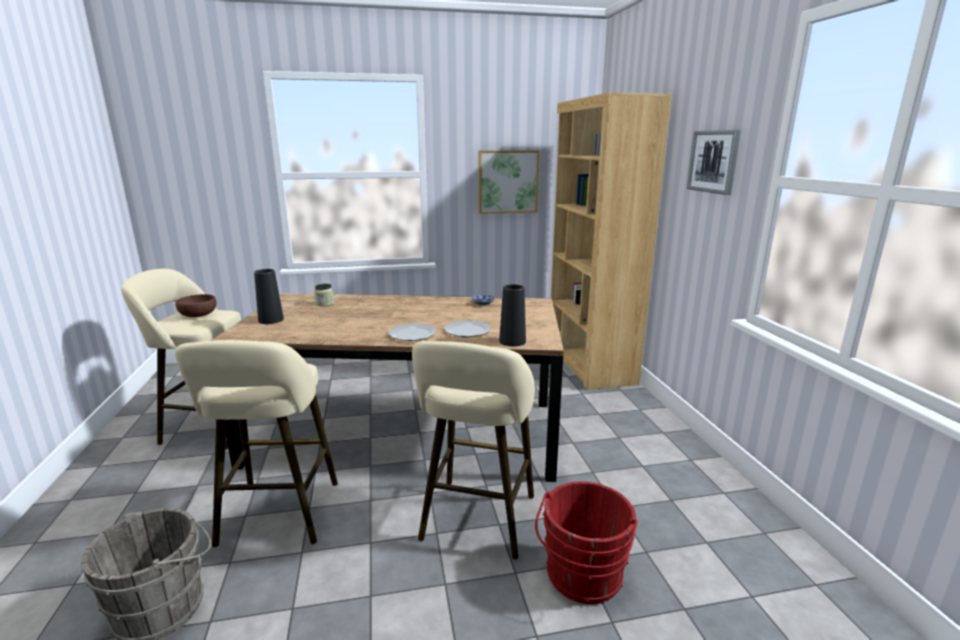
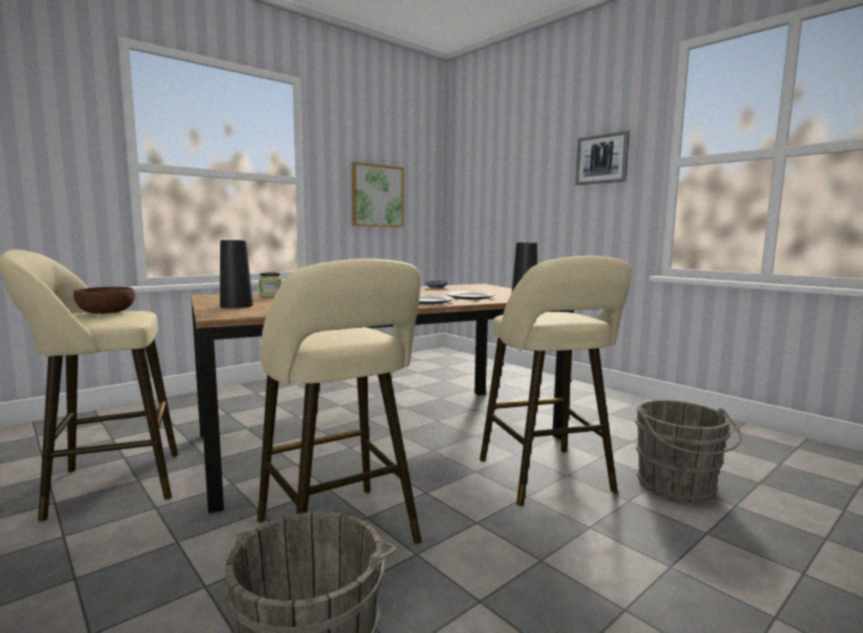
camera: 30 degrees left, 10 degrees down
red bucket [535,481,638,604] -> grey bucket [635,400,742,503]
brown bookcase [551,92,672,390] -> none

